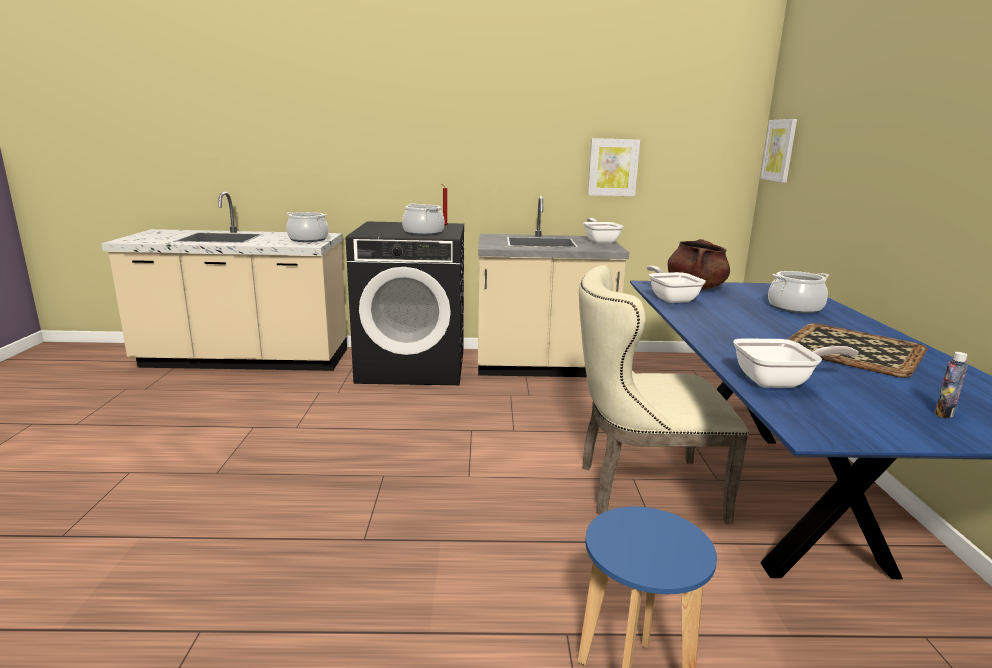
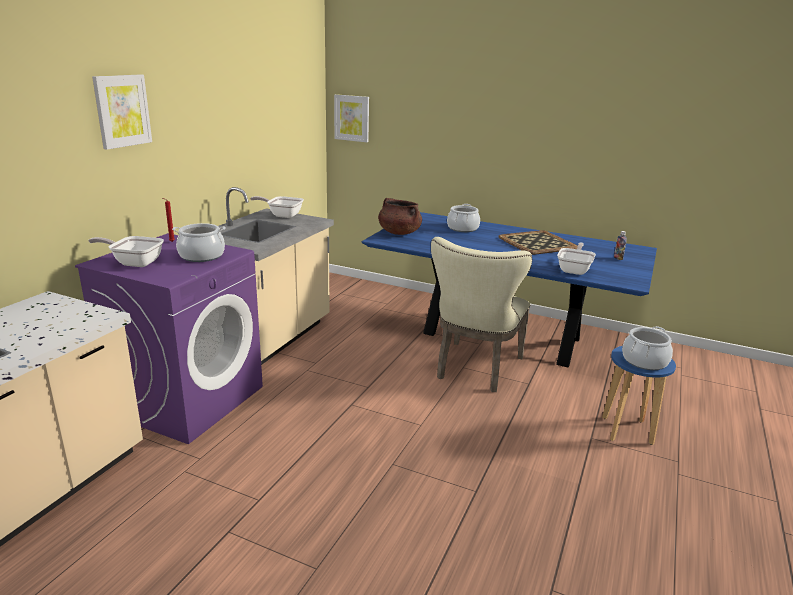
camera: 65 degrees left, 5 degrees up
cooking pot [286,212,329,242] -> cooking pot moved to [622,326,673,370]
black washing machine [346,221,464,385] -> purple washing machine [75,233,263,444]
picture [588,138,640,196] -> picture moved to [92,74,152,150]
frying pan [647,266,706,303] -> frying pan moved to [88,236,164,267]

